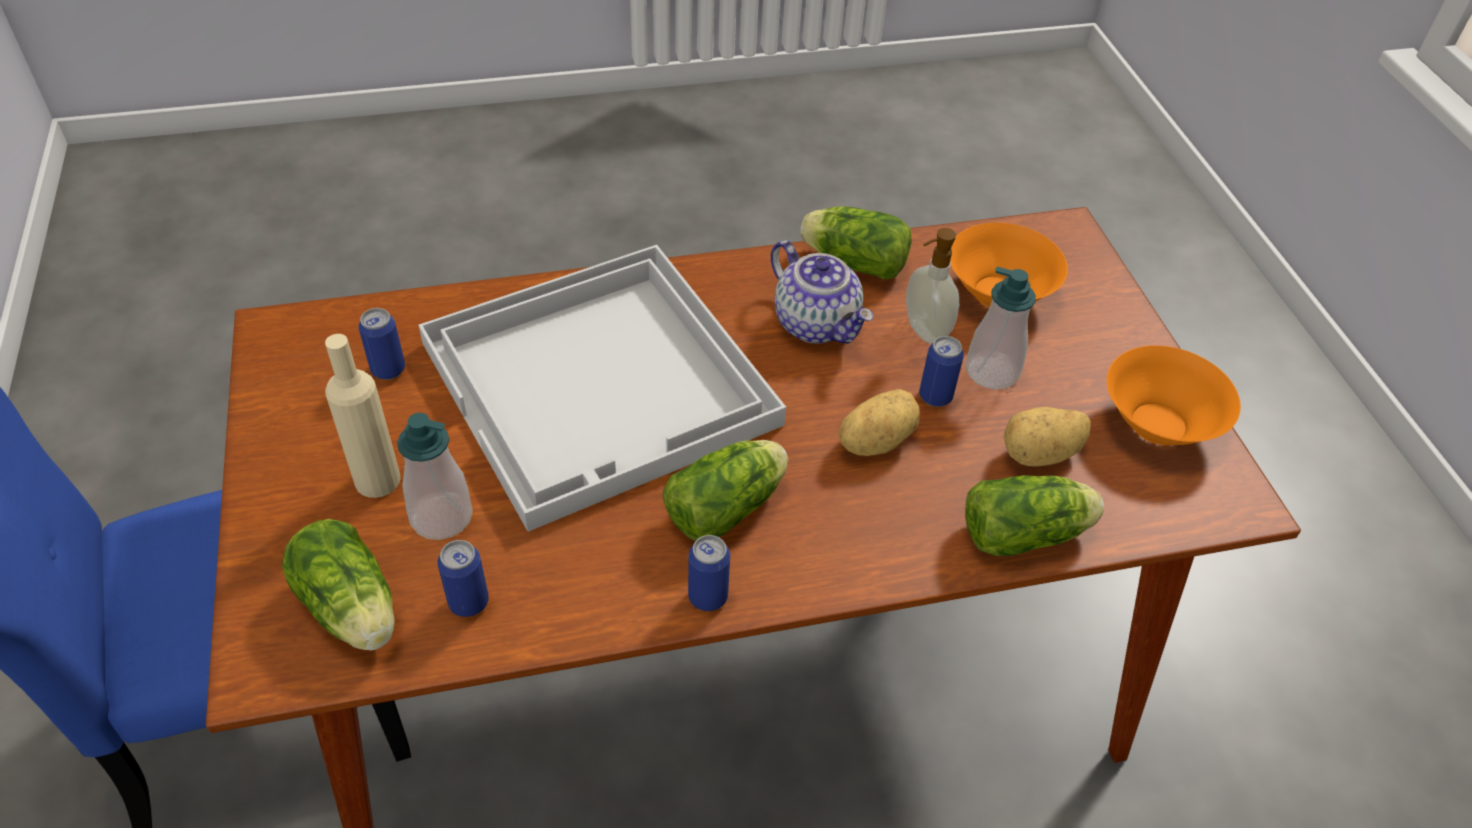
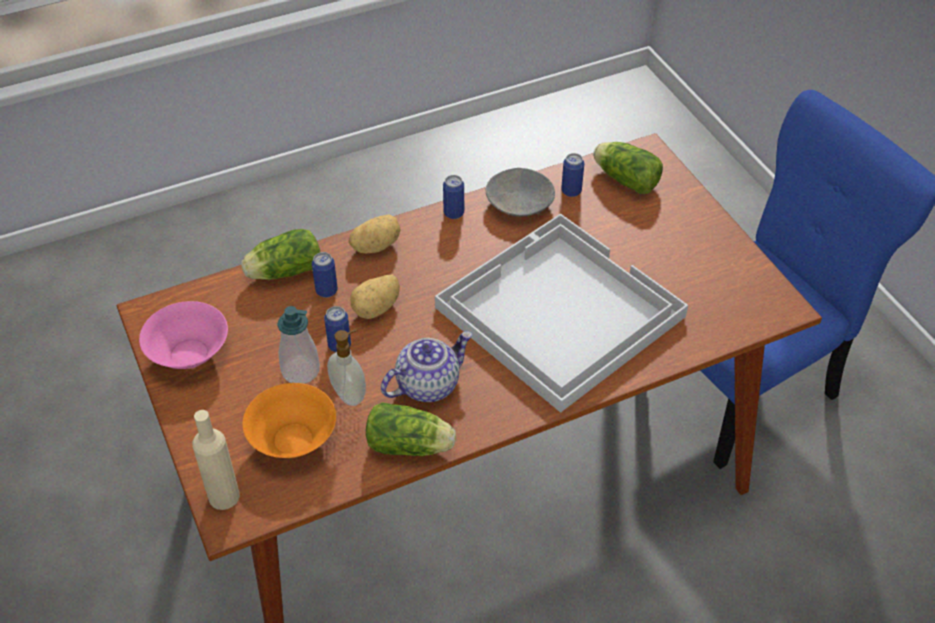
camera: 170 degrees right, 0 degrees up
beige bottle [325,334,401,498] -> beige bottle moved to [192,410,240,510]
can [358,308,405,380] -> can moved to [312,252,338,298]
soap dispenser [397,413,473,540] -> none
lettuce [663,440,788,541] -> none
teapot [770,240,873,344] -> teapot turned 105 degrees clockwise [381,331,473,402]
potato [1003,407,1091,466] -> potato moved to [349,215,401,253]
orange bowl [1107,346,1241,445] -> pink bowl [139,301,228,369]
none -> grey bowl [486,168,555,217]

